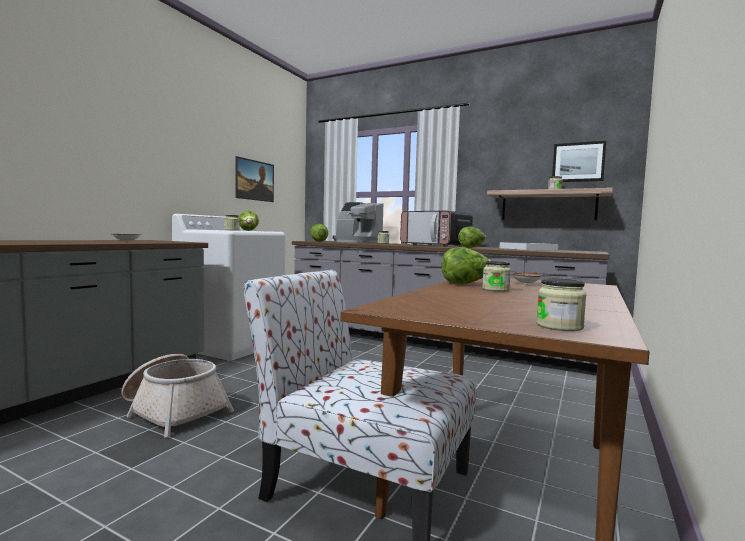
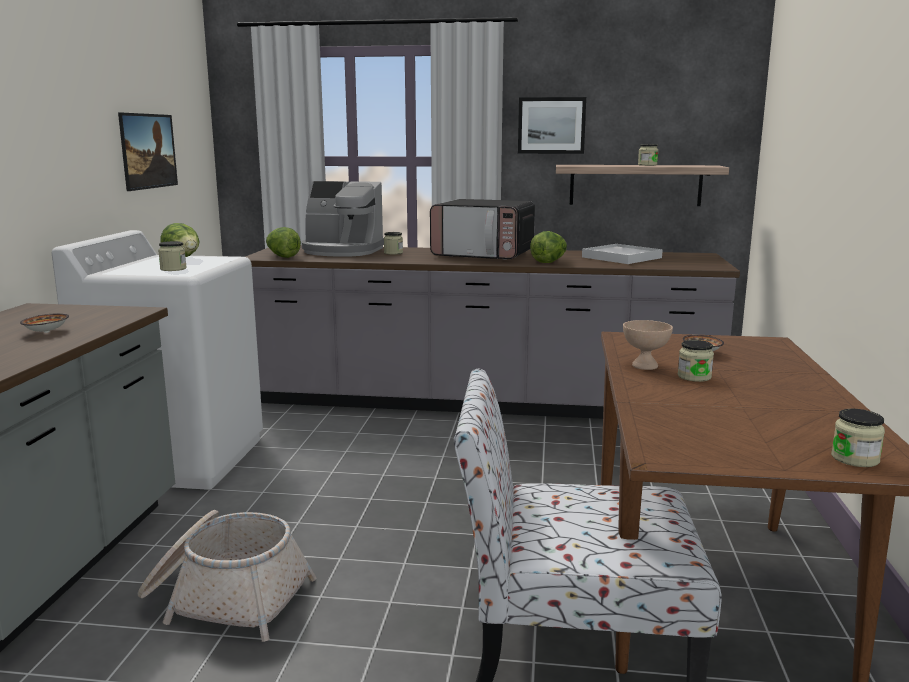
camera: 20 degrees left, 10 degrees up
lettuce [441,247,491,284] -> beige bowl [623,320,673,370]
picture [552,141,606,182] -> picture moved to [518,97,586,154]

